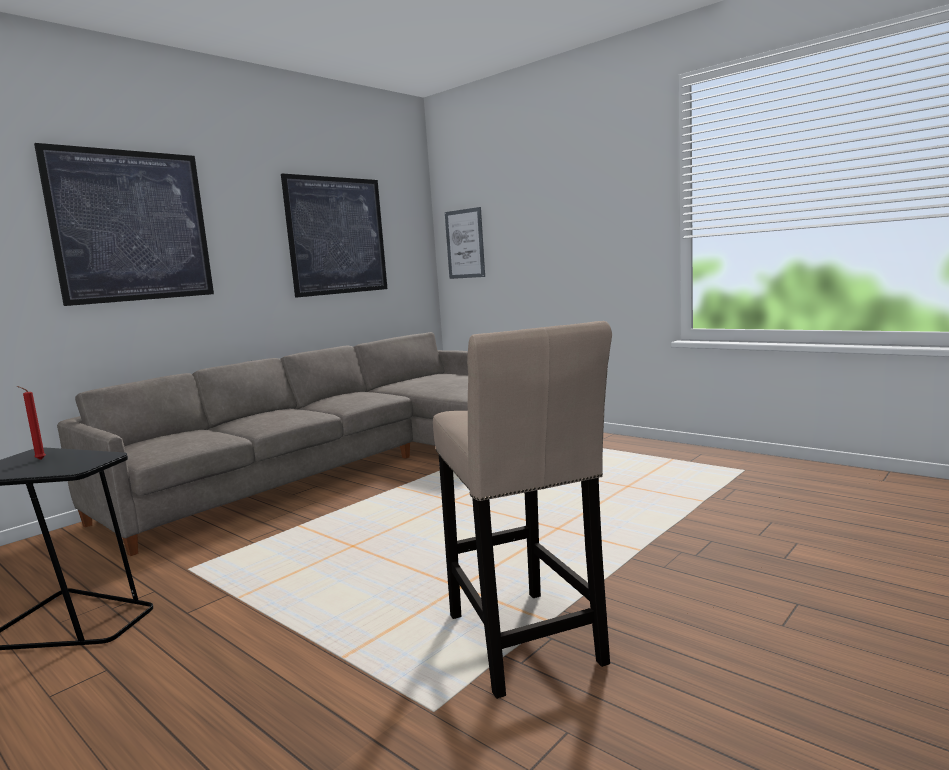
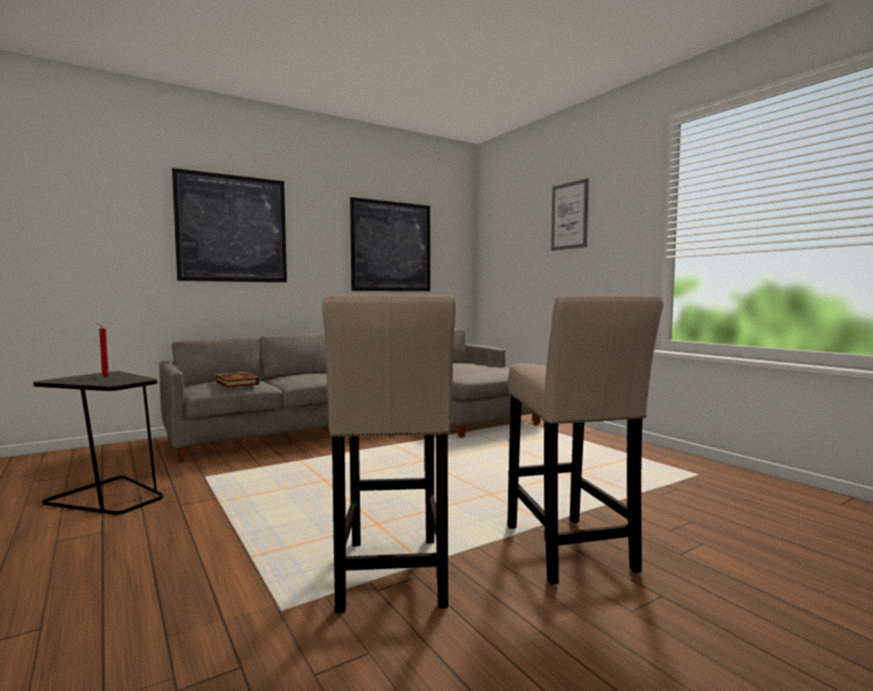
camera: 15 degrees right, 5 degrees down
picture [445,207,485,279] -> picture moved to [551,178,589,251]
none -> book [215,372,260,388]
none -> beige stool [507,295,663,585]

